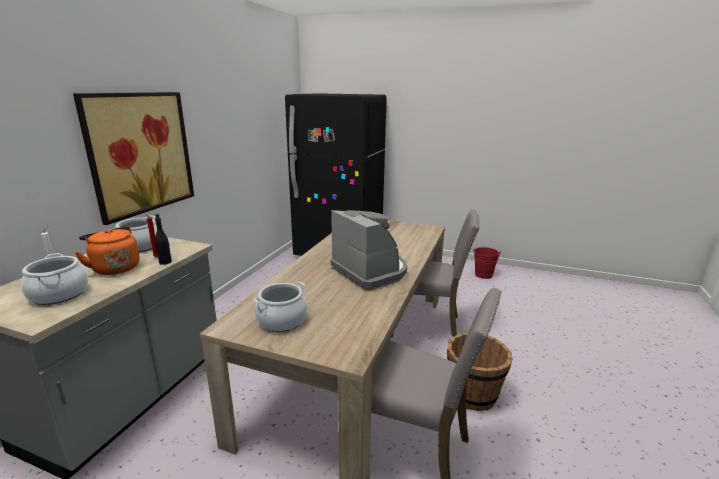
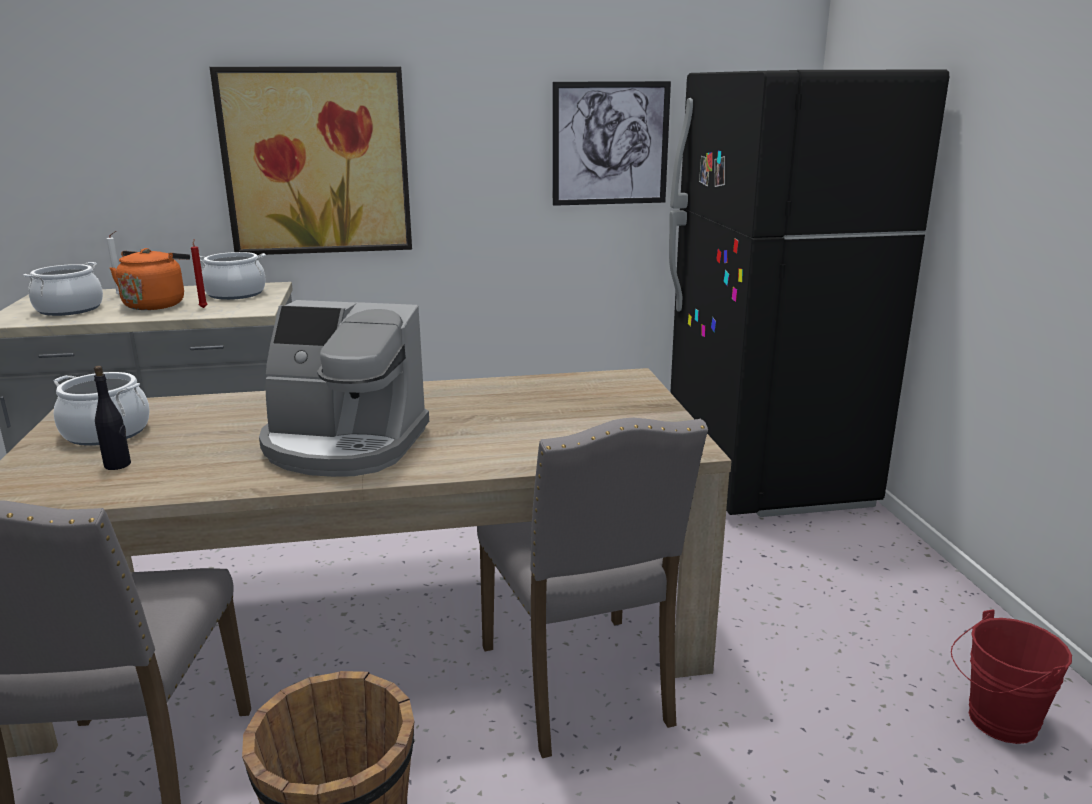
camera: 60 degrees right, 0 degrees up
black bottle [155,214,172,265] -> black bottle moved to [94,366,131,470]
coffee machine [331,210,407,290] -> coffee machine turned 75 degrees clockwise [259,300,429,477]
none -> picture [552,81,671,206]

